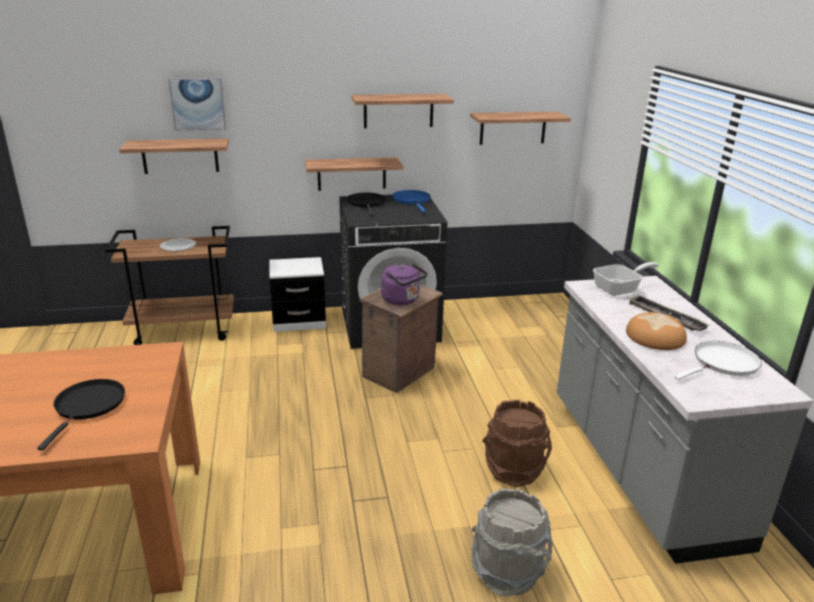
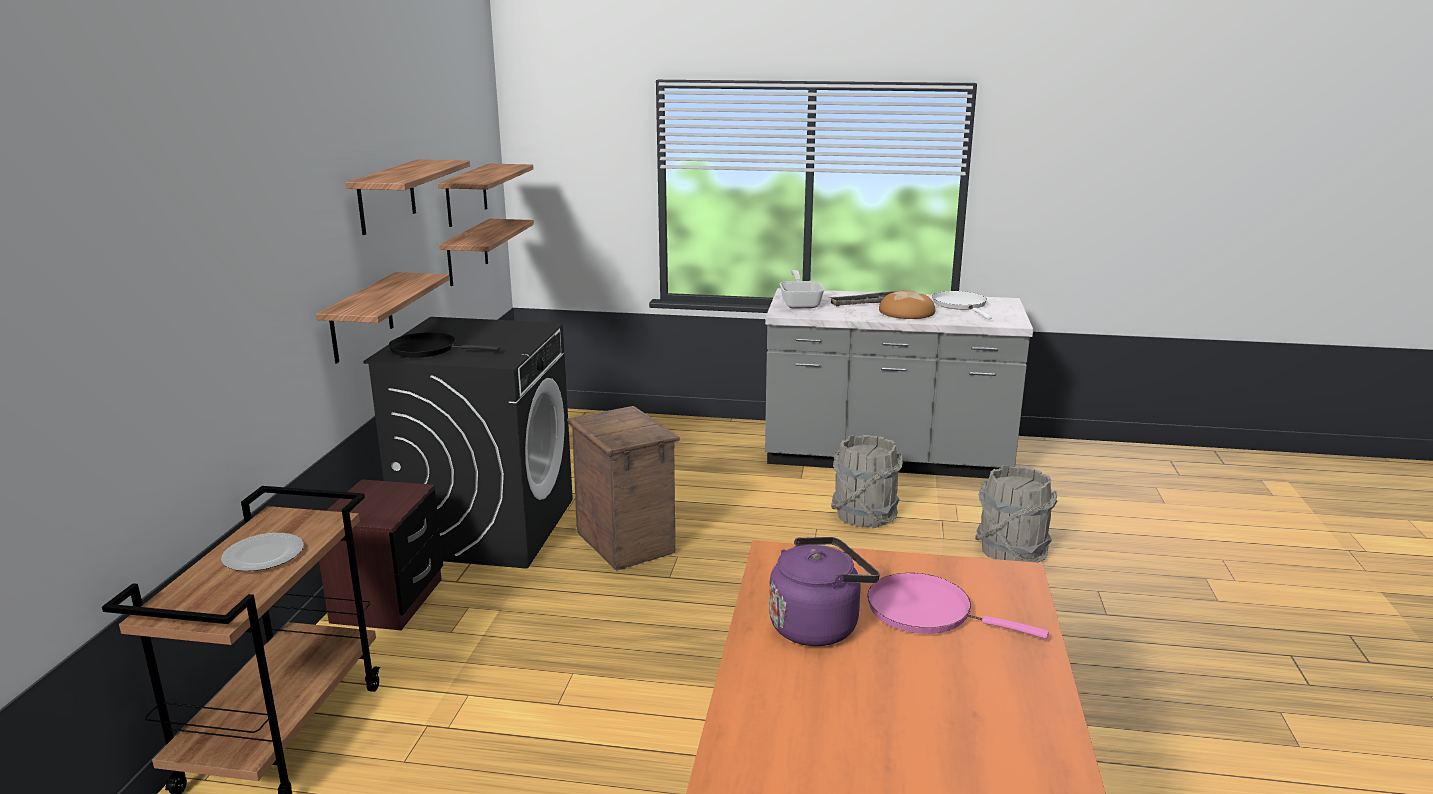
camera: 70 degrees left, 5 degrees down
black frying pan [37,379,125,451] -> pink frying pan [867,573,1049,639]
shelf [119,138,229,174] -> shelf moved to [439,219,534,286]
picture [168,78,226,130] -> none
white nightstand [269,257,326,332] -> brown nightstand [319,479,443,630]
purple kettle [381,263,427,305] -> purple kettle moved to [769,537,880,646]
blue frying pan [392,190,430,212] -> none
brown bucket [483,400,552,487] -> grey bucket [831,435,903,529]

